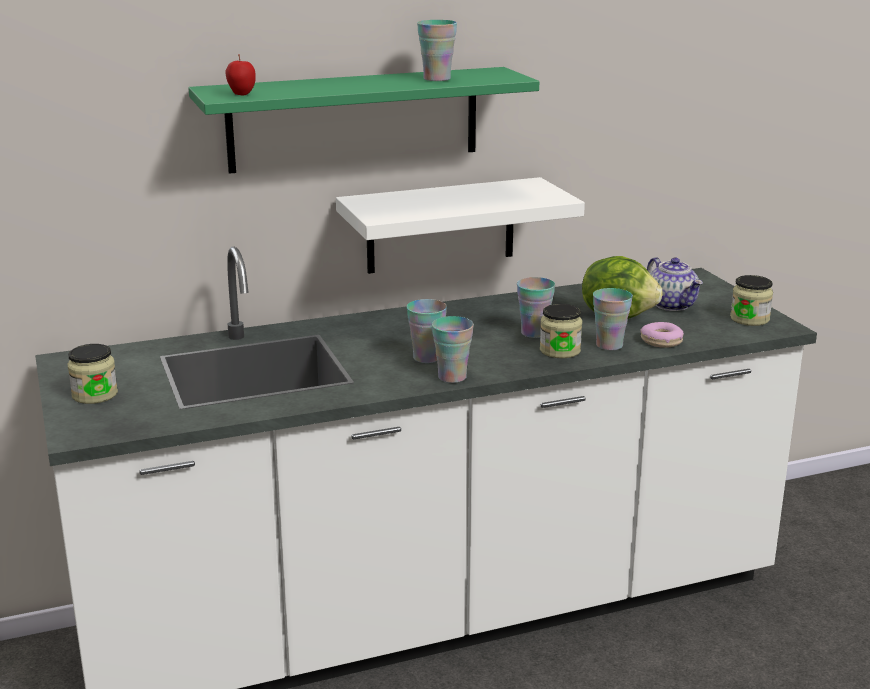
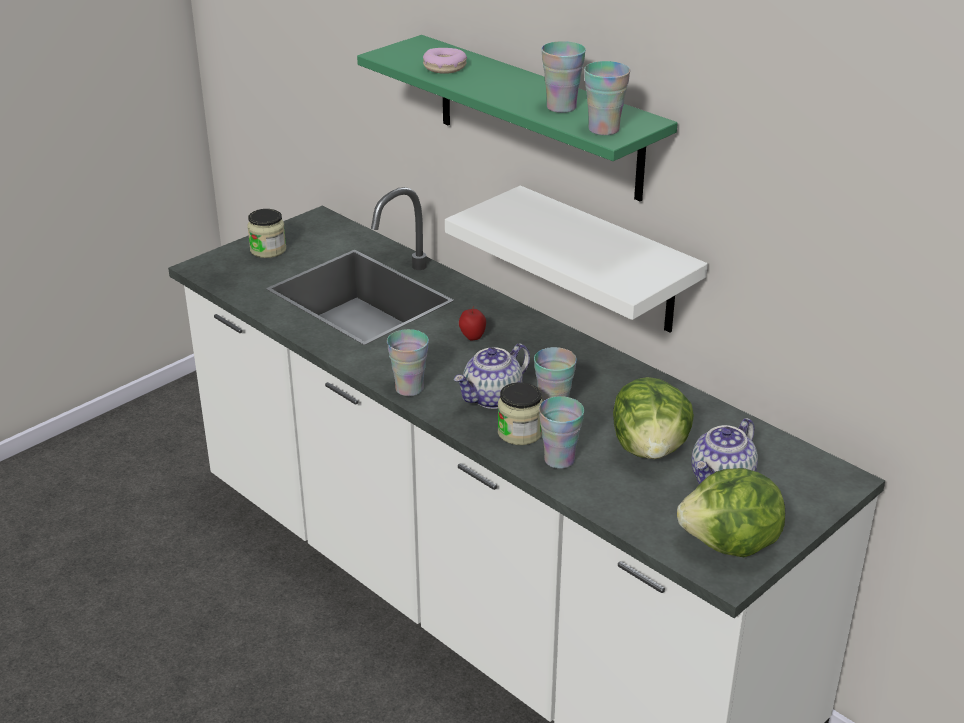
camera: 65 degrees right, 10 degrees up
apple [225,54,256,96] -> apple moved to [459,306,486,341]
cup [407,299,447,363] -> cup moved to [584,61,630,135]
donut [640,322,684,348] -> donut moved to [423,48,467,74]
jar [730,275,773,326] -> lettuce [677,468,785,557]
none -> teapot [454,343,530,409]

